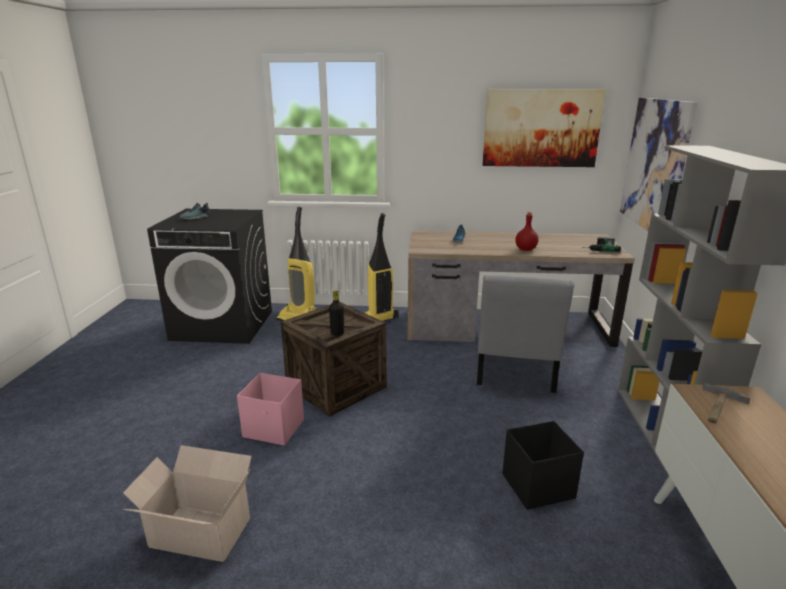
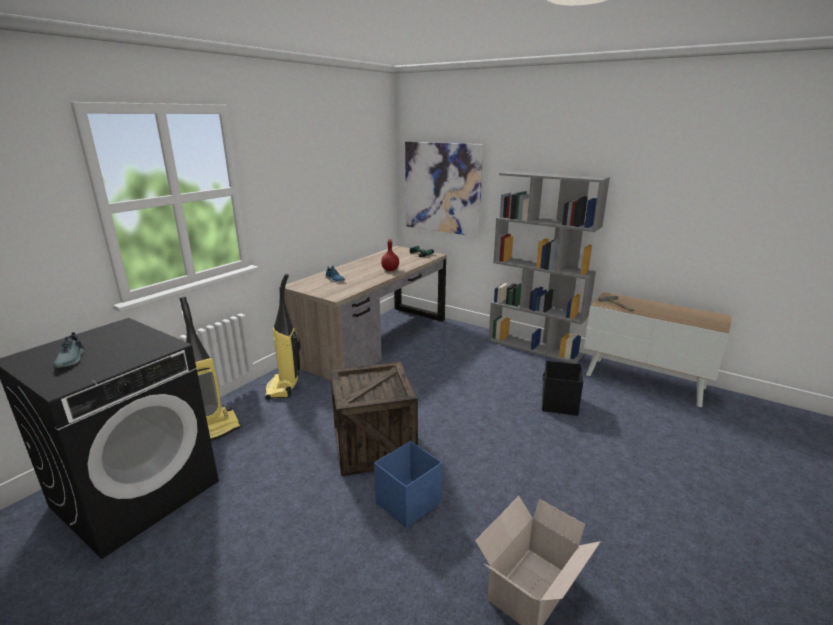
camera: 60 degrees left, 0 degrees up
pink storage box [237,373,304,446] -> blue storage box [374,441,442,528]
black bottle [329,290,344,336] -> none
grey chair [477,275,574,393] -> none
picture [483,89,606,167] -> none

